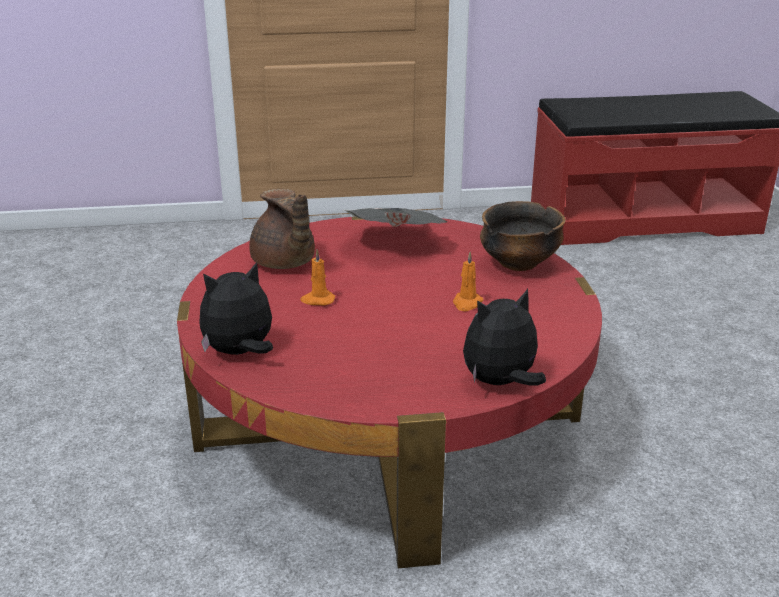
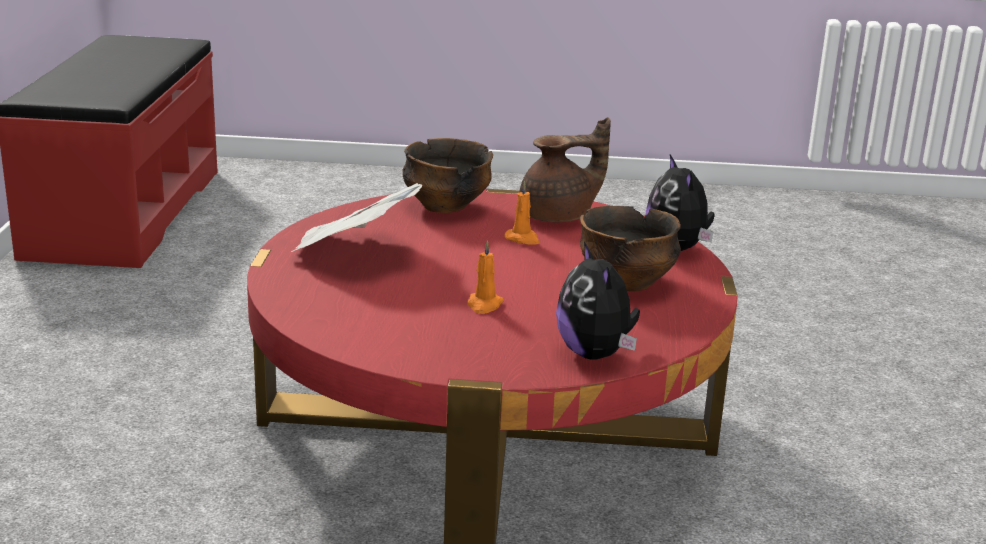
camera: 80 degrees left, 5 degrees down
brown teapot [249,189,315,269] -> brown teapot moved to [519,117,611,222]
none -> bowl [580,206,681,291]

